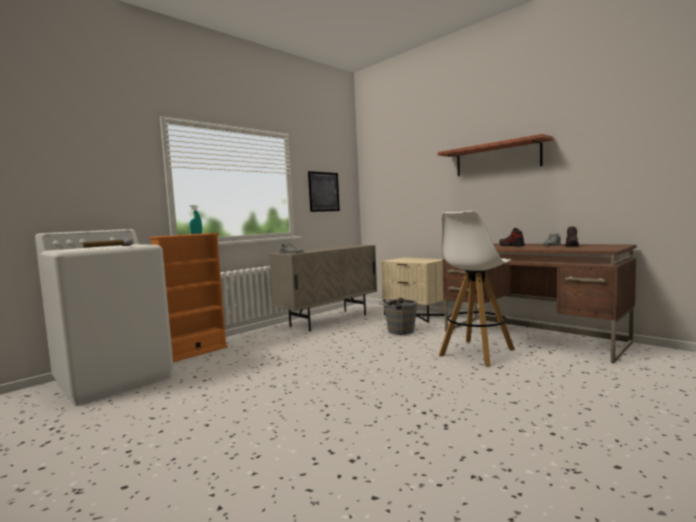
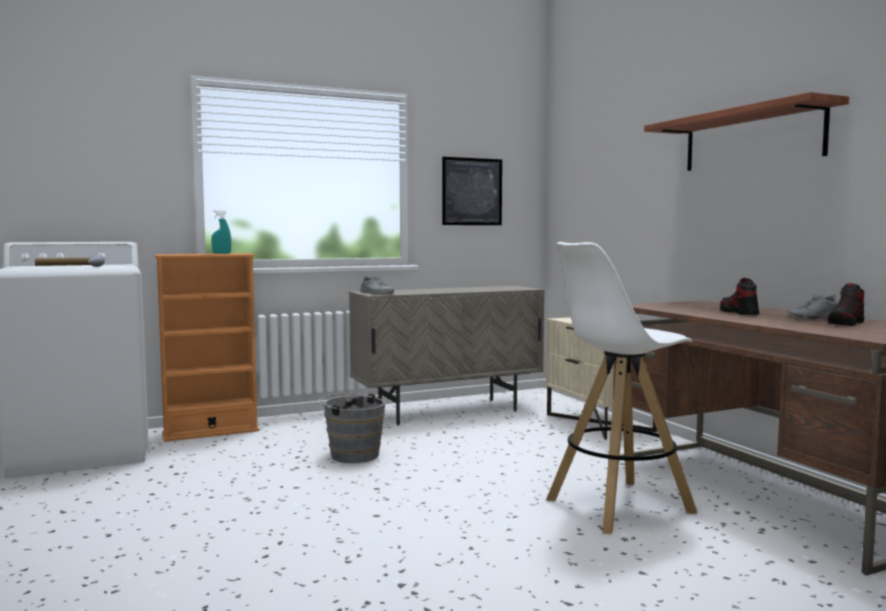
camera: 20 degrees right, 0 degrees up
grey bucket [379,298,417,335] -> grey bucket moved to [318,393,385,463]

